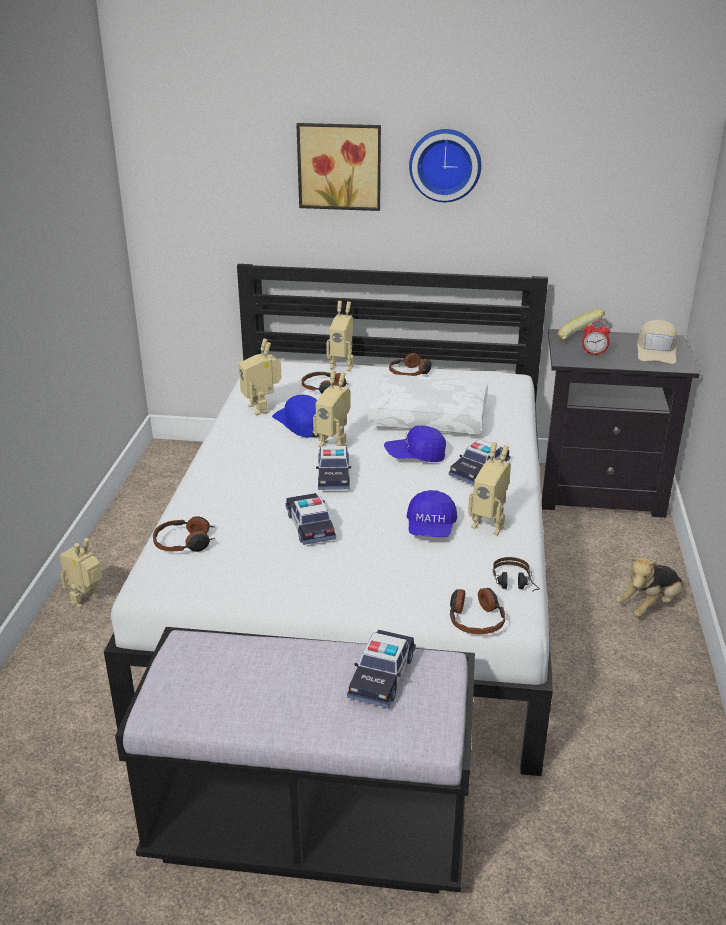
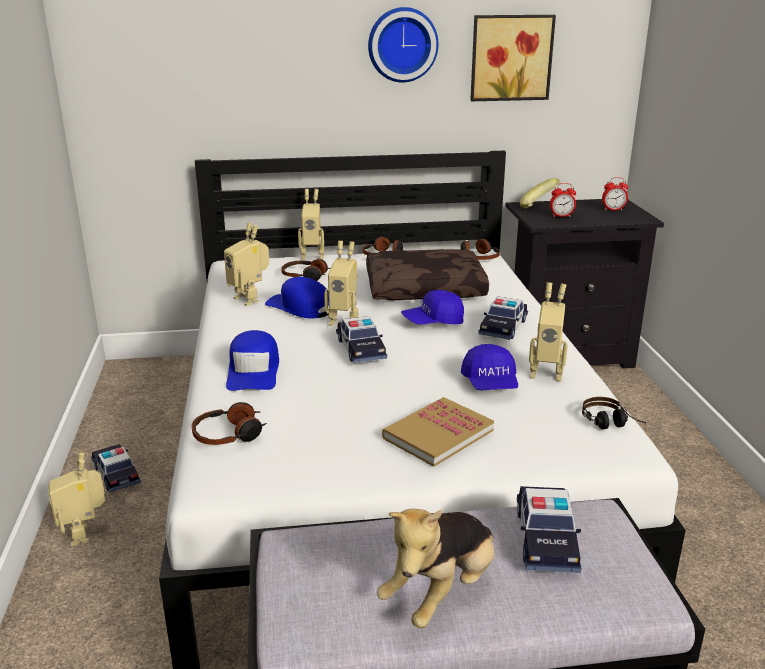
camera: 15 degrees left, 5 degrees down
toy robot [60,538,102,608] -> toy robot turned 45 degrees counterclockwise [49,453,105,546]
toy car [285,493,336,545] -> toy car moved to [91,444,141,492]
picture [296,123,381,211] -> picture moved to [470,15,556,101]
white pillow [368,375,488,434] -> brown pillow [366,249,489,300]
headphones [450,588,505,634] -> headphones moved to [460,239,500,260]
plush toy [616,558,683,617] -> plush toy moved to [377,509,495,628]
beige cap [637,320,677,364] -> alarm clock [602,177,628,211]
none -> blue cap [226,330,279,391]
none -> book [382,397,494,467]

